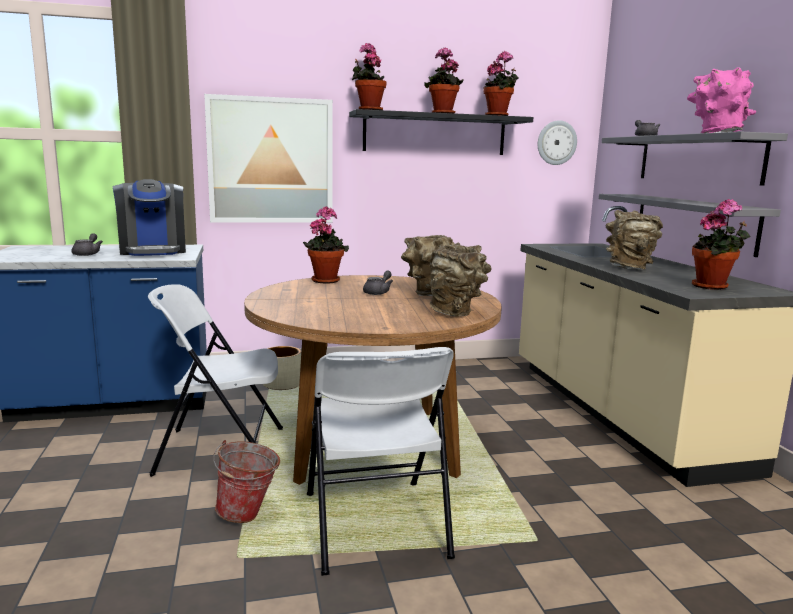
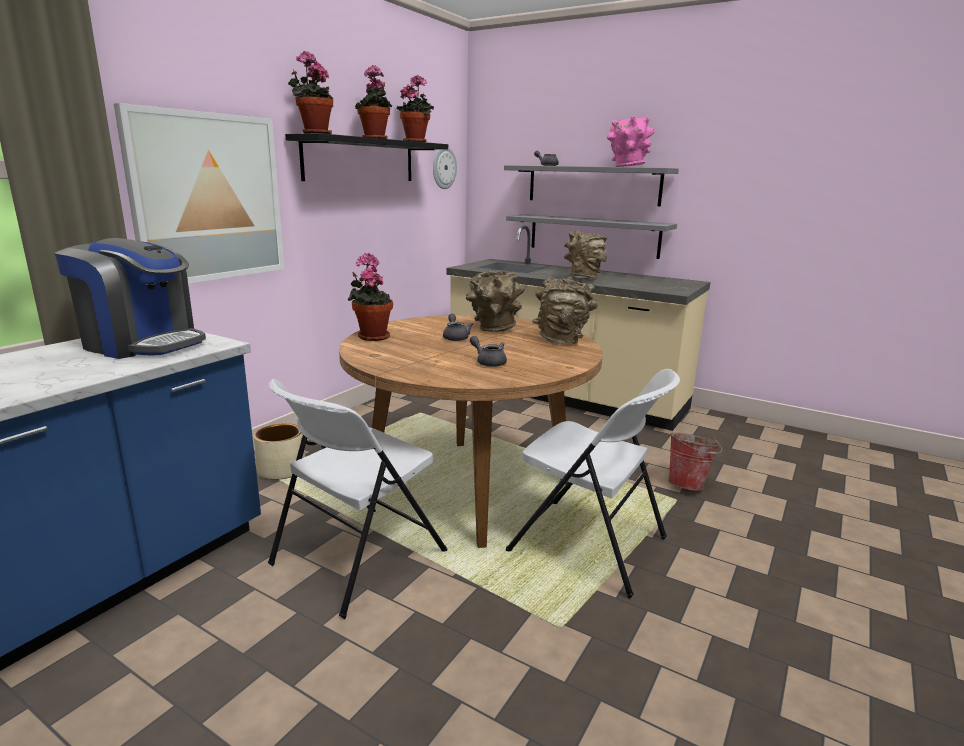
camera: 45 degrees left, 5 degrees up
grey teapot [72,233,103,256] -> grey teapot moved to [470,336,507,367]
bucket [213,440,280,523] -> bucket moved to [668,433,722,491]
potted plant [692,199,750,290] -> none

